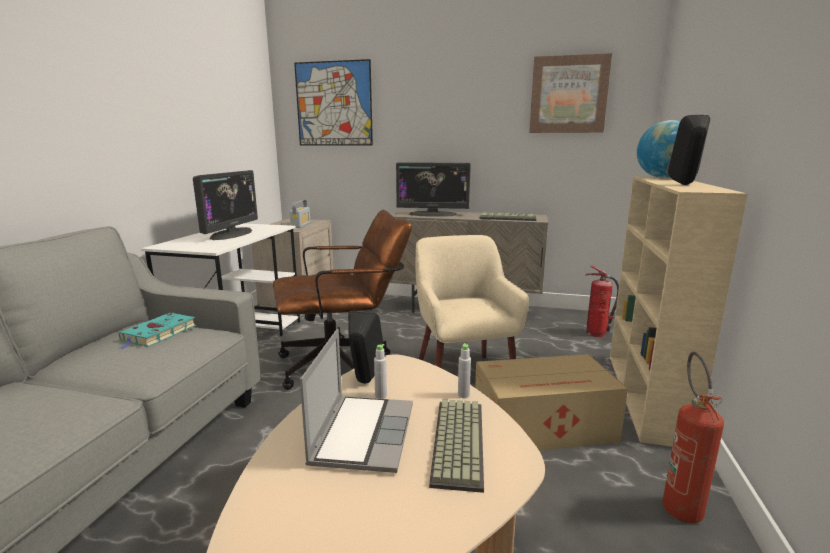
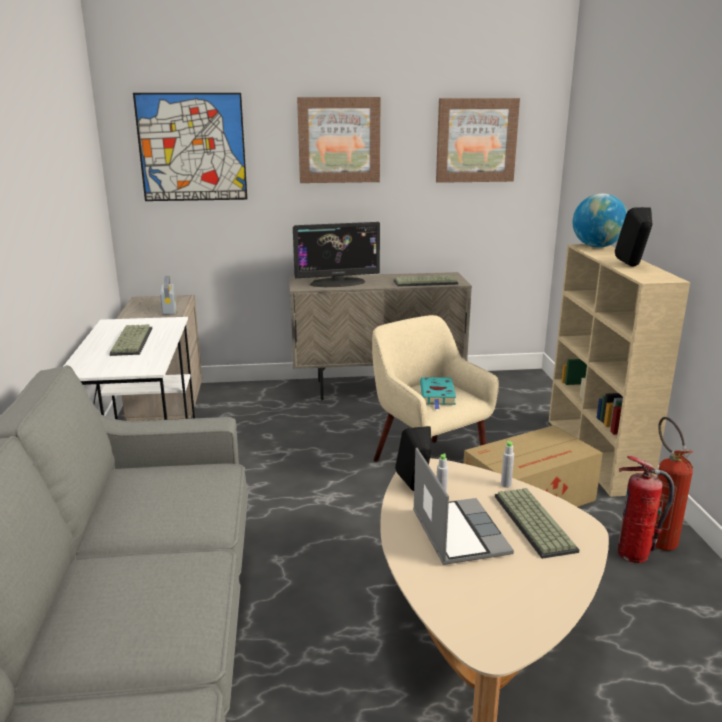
camera: 20 degrees left, 5 degrees up
turquoise book [119,313,196,349] -> turquoise book moved to [420,377,456,409]
monitor [193,170,258,240] -> keyboard [110,324,152,356]
brown office chair [273,210,412,390] -> none
fire extinguisher [586,266,619,337] -> fire extinguisher moved to [618,456,675,563]
none -> picture [297,97,381,183]

